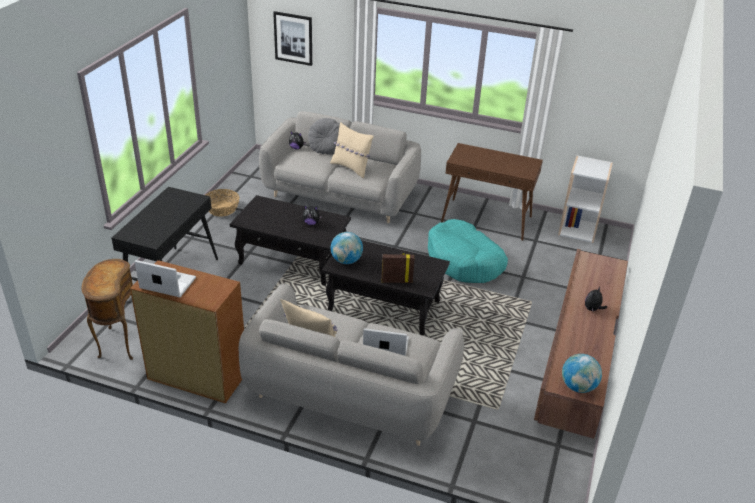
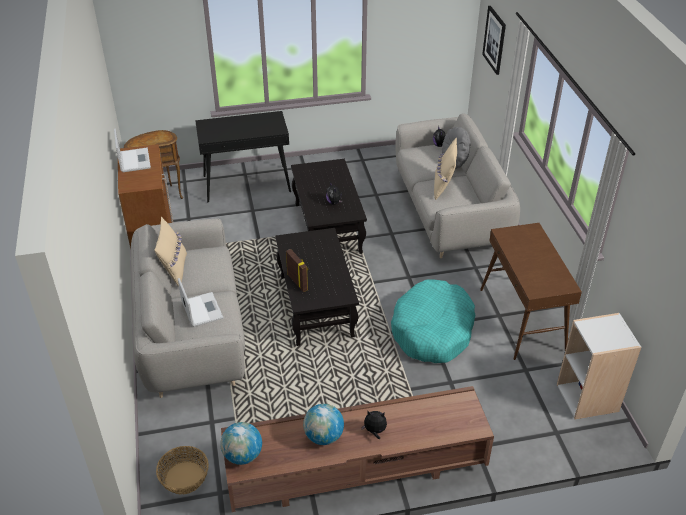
camera: 60 degrees right, 5 degrees up
basket [206,189,240,217] -> basket moved to [156,446,209,494]
globe [331,232,363,264] -> globe moved to [303,404,344,445]

